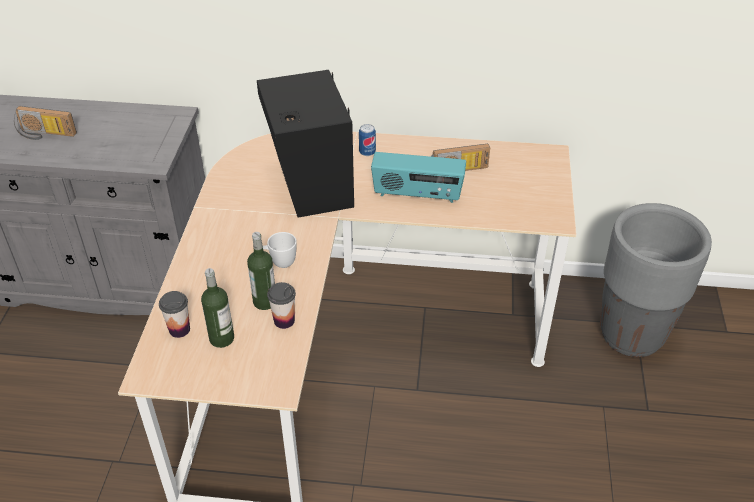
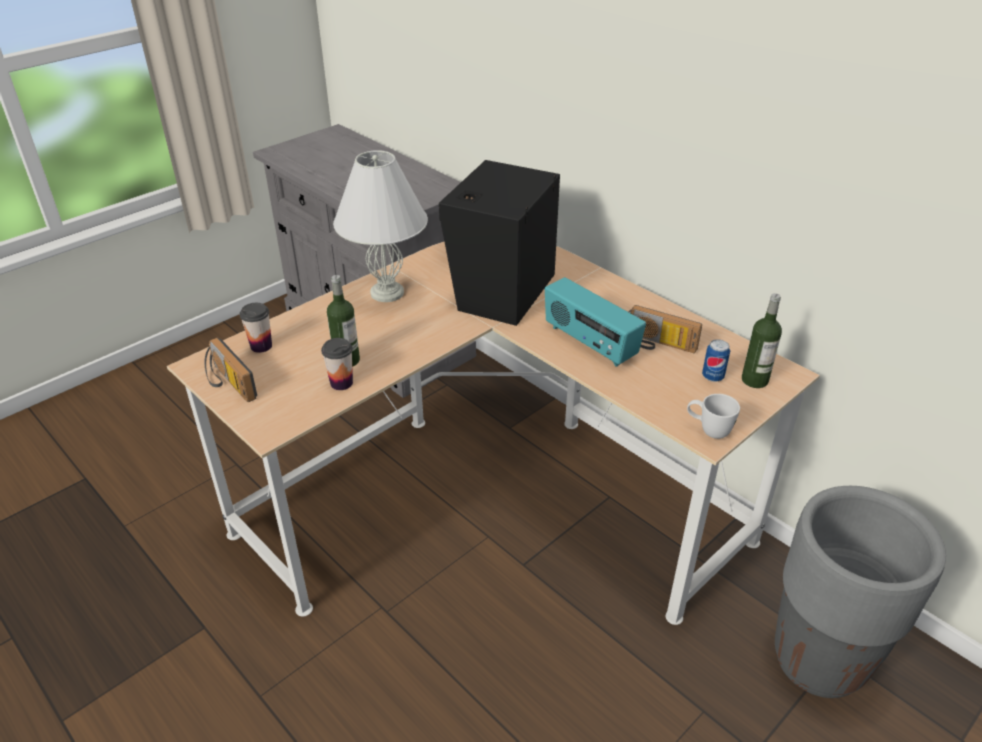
camera: 40 degrees right, 5 degrees down
radio [14,106,77,140] -> radio moved to [205,337,257,402]
bottle [201,268,234,348] -> bottle moved to [742,293,782,388]
white mug [263,232,297,268] -> white mug moved to [687,394,740,439]
can [359,124,376,156] -> can moved to [702,339,730,382]
none -> white table lamp [333,150,428,302]

